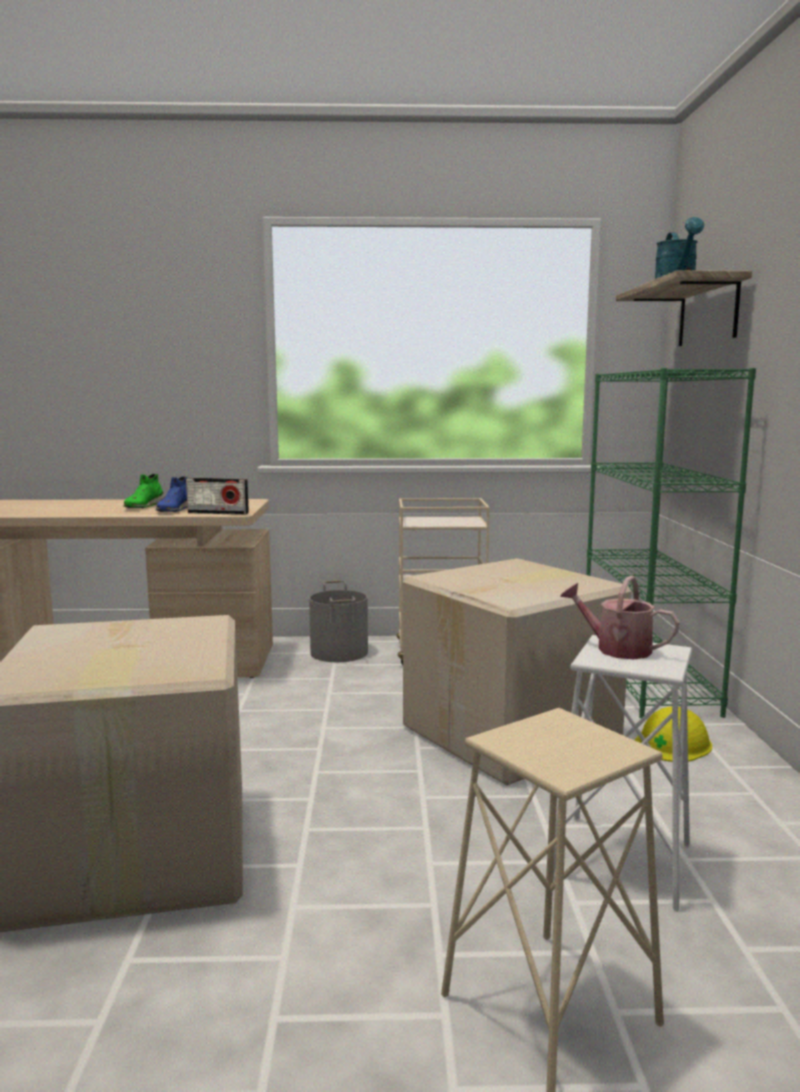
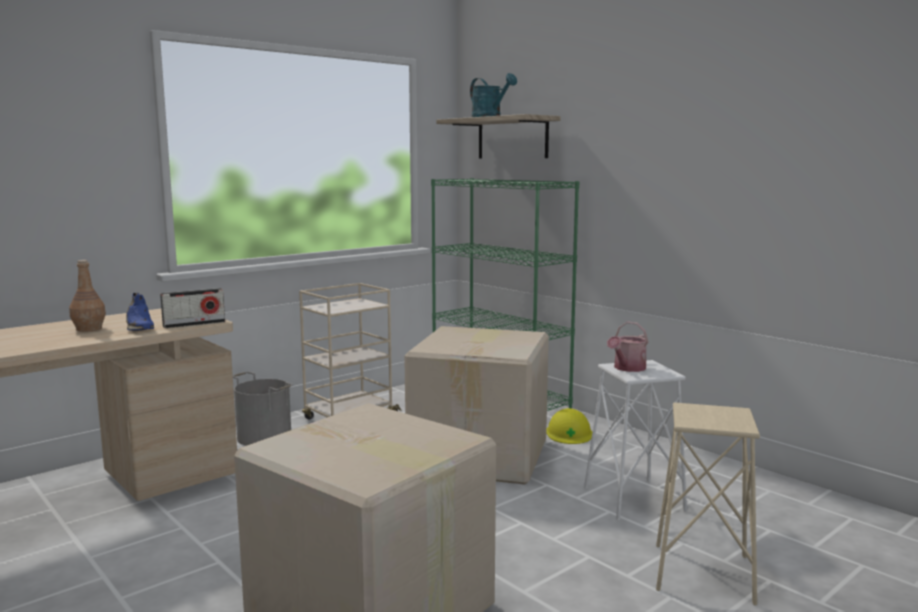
camera: 40 degrees left, 0 degrees up
green shoe [123,474,165,508] -> brown bottle [69,260,106,332]
watering can [560,576,680,659] -> watering can turned 45 degrees counterclockwise [607,321,648,372]

